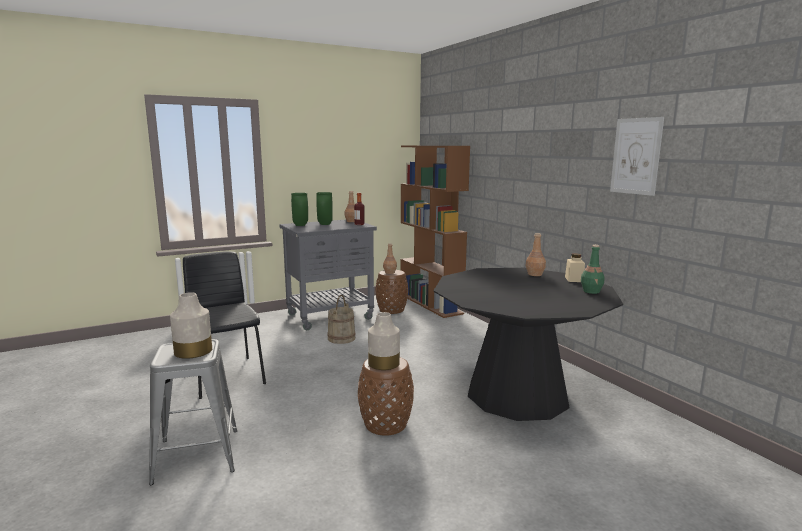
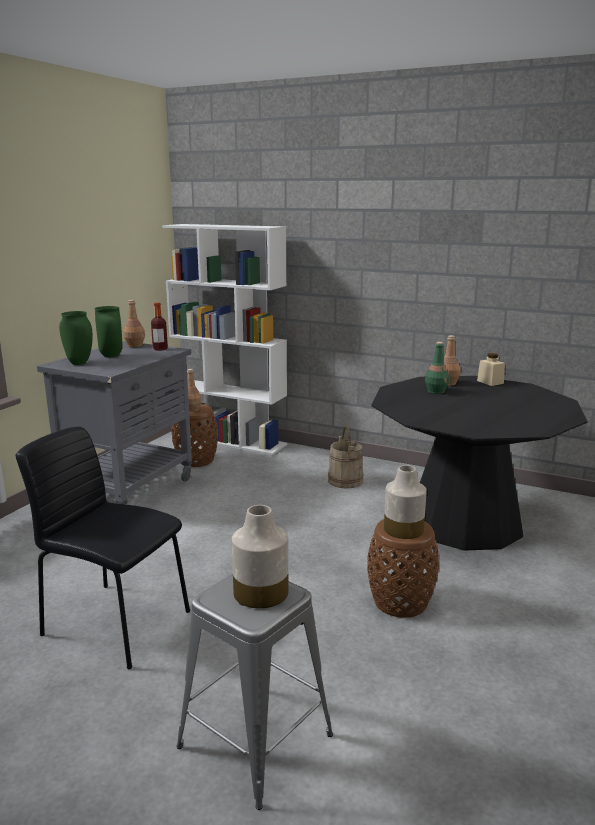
camera: 35 degrees left, 5 degrees up
beige bucket [327,295,356,344] -> beige bucket moved to [328,426,364,489]
brown bookcase [400,146,470,318] -> white bookcase [162,224,287,455]
green bottle [581,245,605,294] -> green bottle moved to [425,342,449,394]
picture [610,117,664,196] -> none

